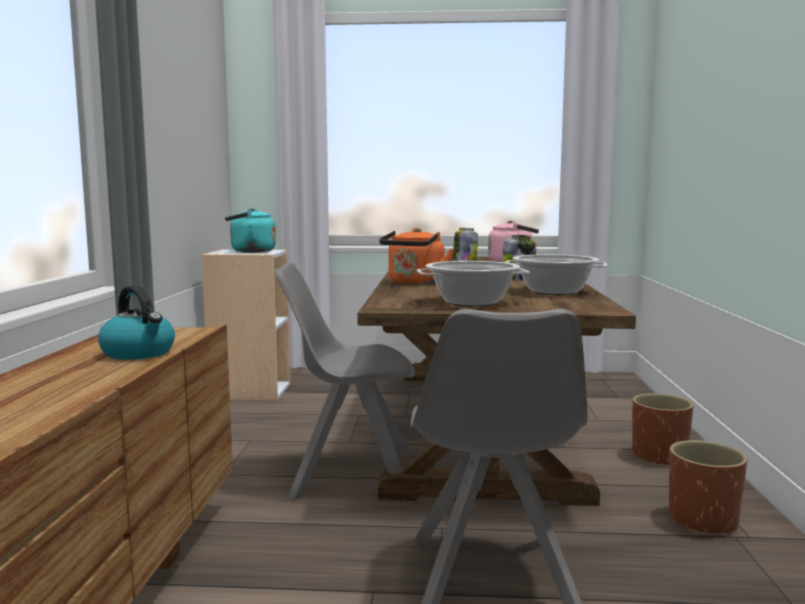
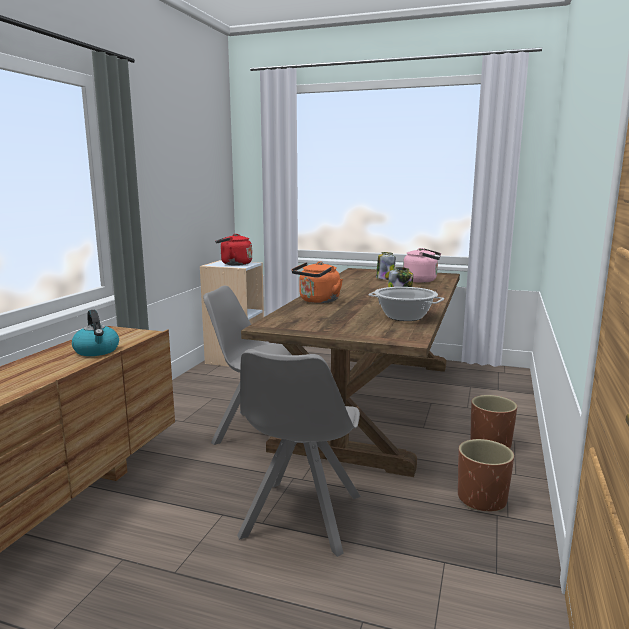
camera: 15 degrees right, 5 degrees up
turquoise kettle [225,208,276,253] -> red kettle [215,234,252,266]
cooking pot [417,261,530,307] -> none

